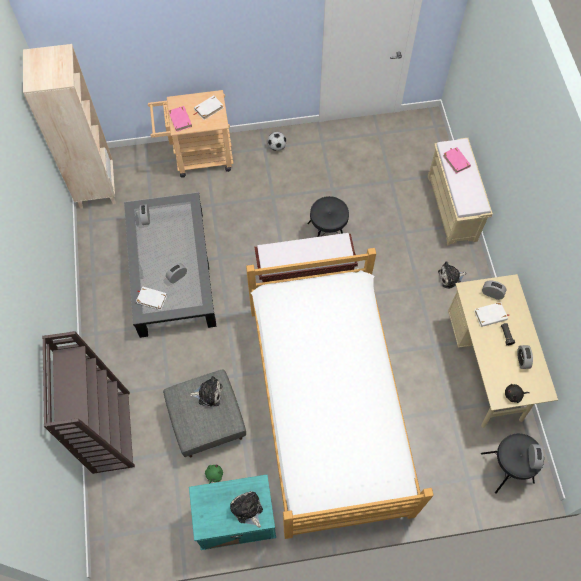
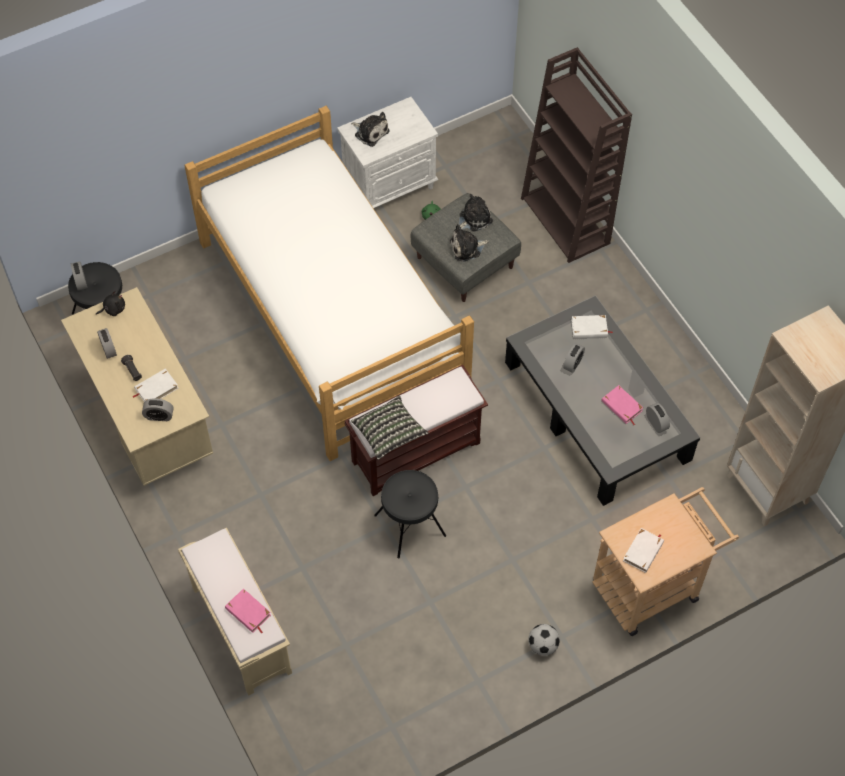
camera: 160 degrees right, 5 degrees down
pink book [169,106,192,132] -> pink book moved to [602,385,643,425]
turquoise nightstand [189,474,276,550] -> white nightstand [337,97,439,208]
plush toy [438,261,467,289] -> plush toy moved to [459,194,493,232]
none -> pillow [351,395,429,460]

